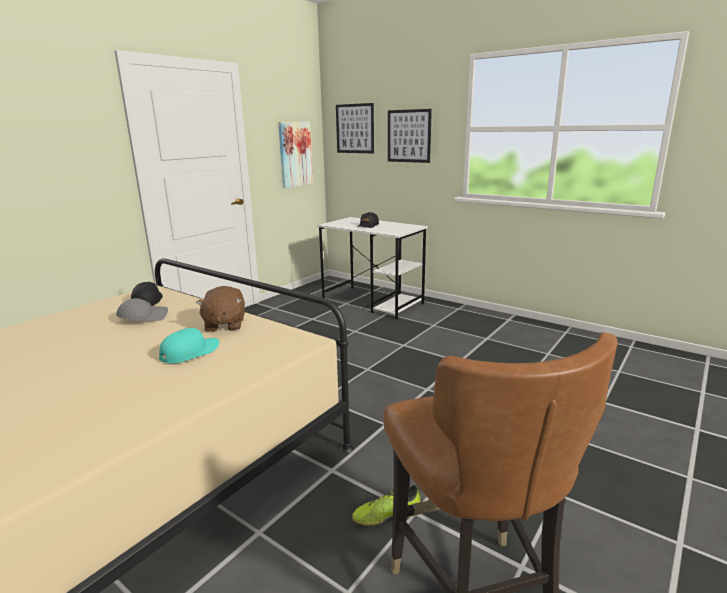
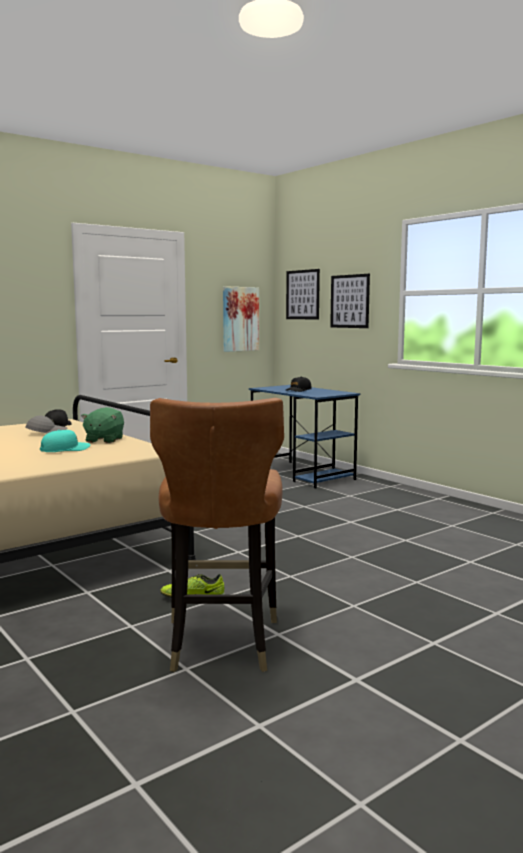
camera: 15 degrees right, 10 degrees down
brown plush toy [196,286,245,332] -> green plush toy [81,407,124,443]
white desk [317,217,428,319] -> blue desk [249,385,360,489]

